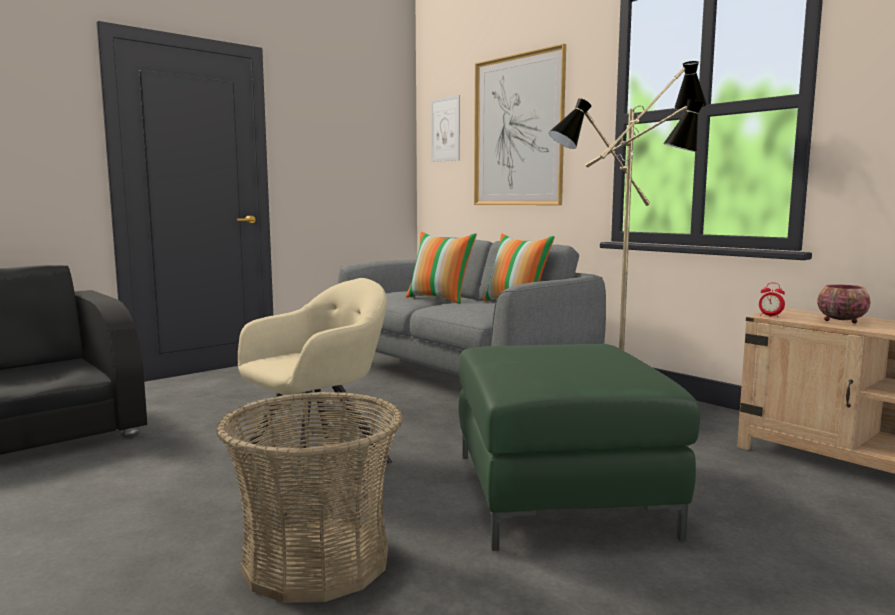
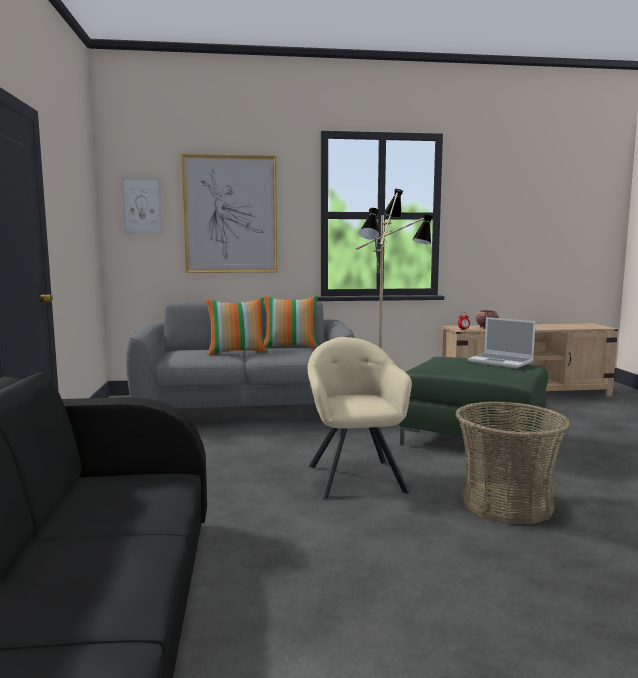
camera: 55 degrees left, 0 degrees up
none -> laptop [468,317,536,369]

